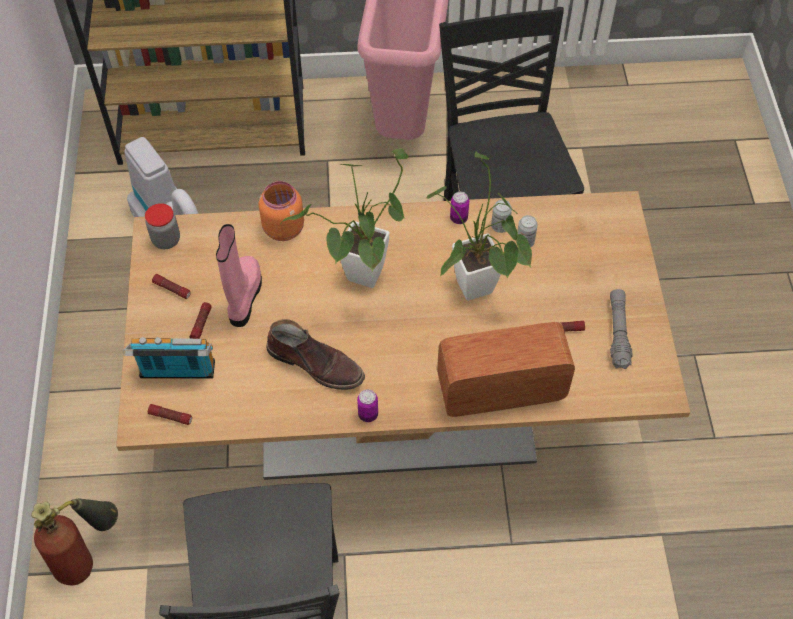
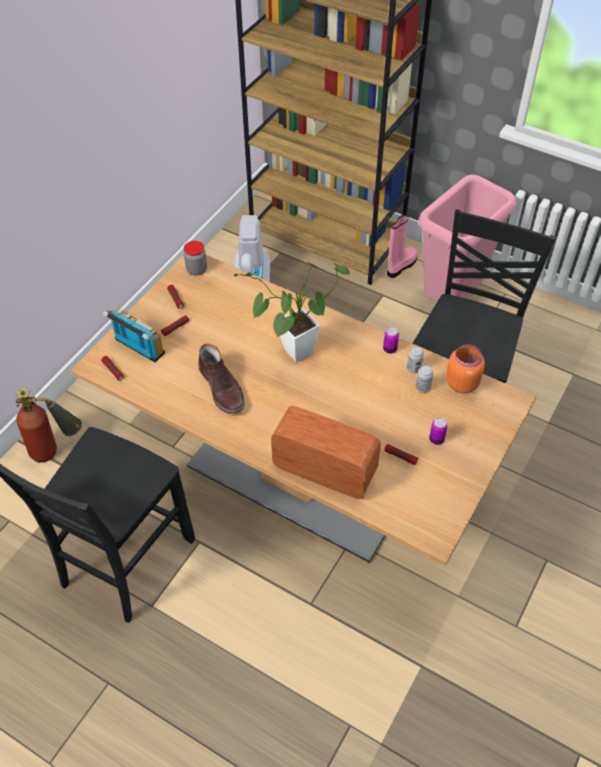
camera: 35 degrees right, 5 degrees down
pink boot [216,224,262,327] -> pink boot moved to [387,214,418,278]
orange jar [258,181,304,241] -> orange jar moved to [446,345,485,394]
can [357,389,378,422] -> can moved to [429,417,448,445]
potted plant [427,152,532,301] -> none
grey flashlight [610,289,633,369] -> none

